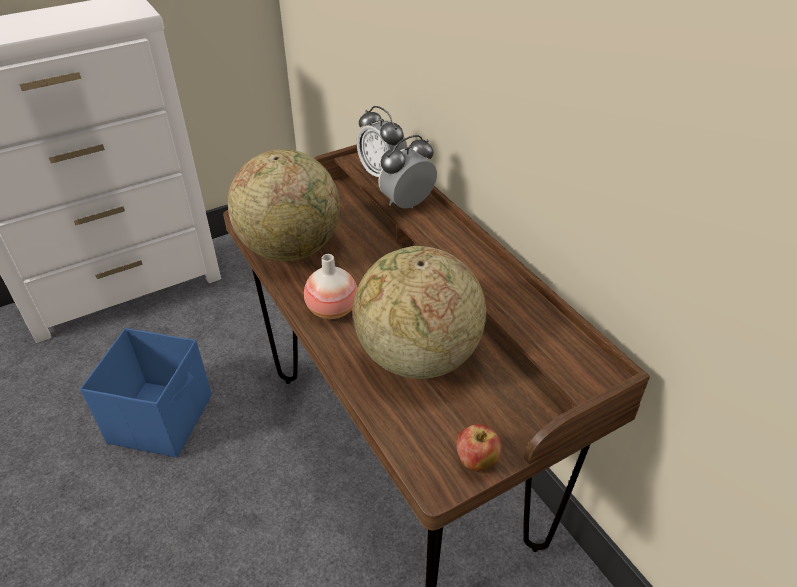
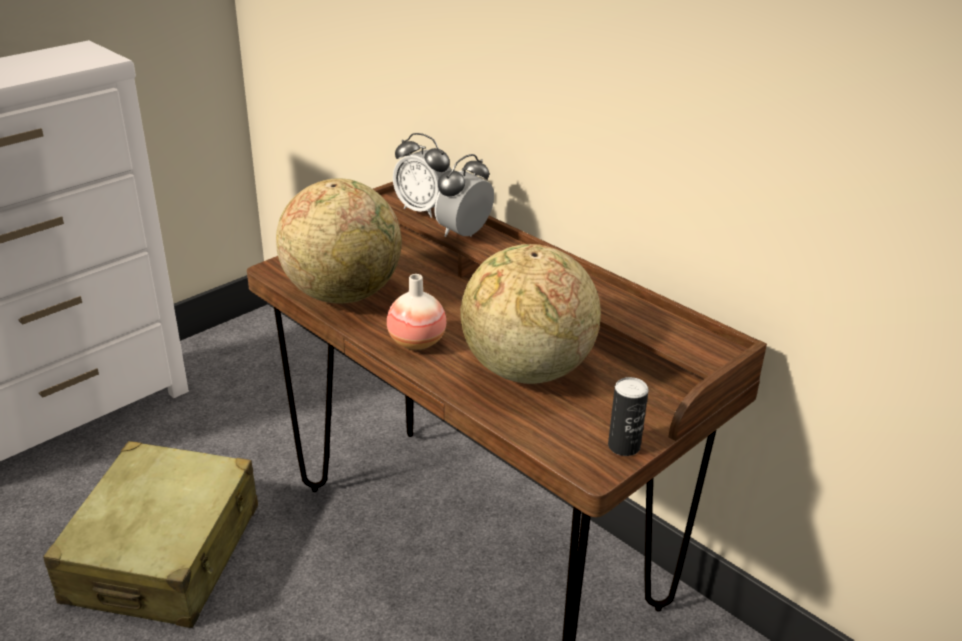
camera: 15 degrees left, 10 degrees down
blue storage box [80,328,212,458] -> beige suitcase [43,441,258,628]
apple [456,424,501,472] -> can [608,377,649,456]

